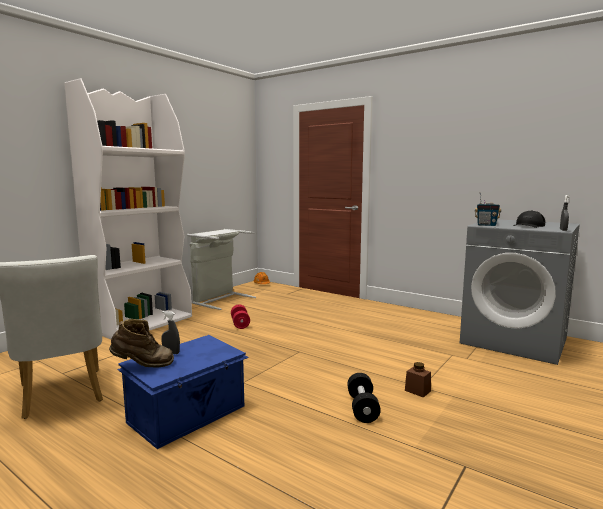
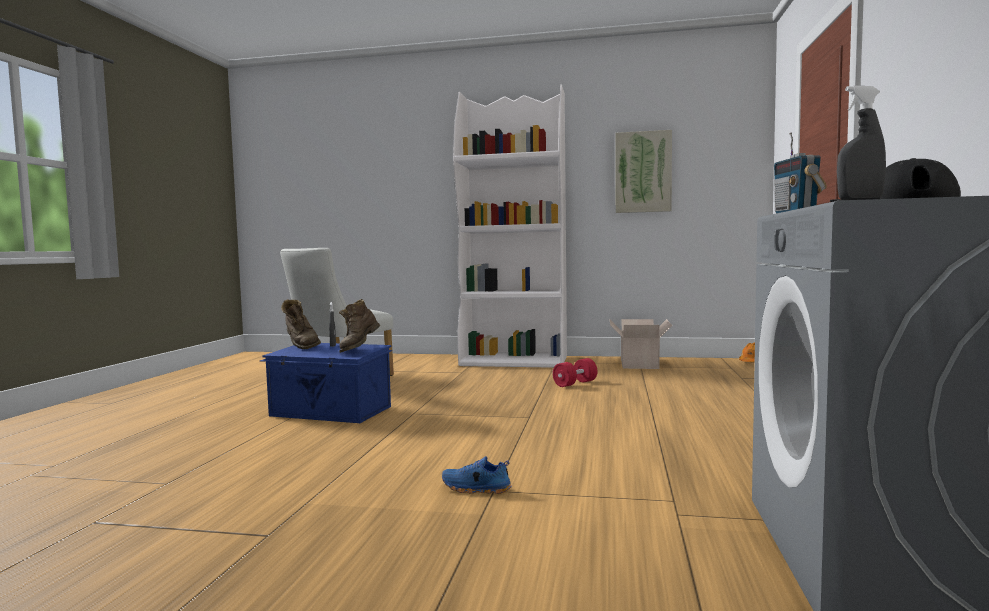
camera: 65 degrees right, 5 degrees down
grey laundry basket [187,229,256,310] -> cardboard box [610,319,673,369]
black dumbbell [347,373,381,423] -> none
brown jar [405,362,431,398] -> blue shoe [442,456,512,494]
none -> brown boot [339,299,380,353]
none -> picture [616,130,672,213]

